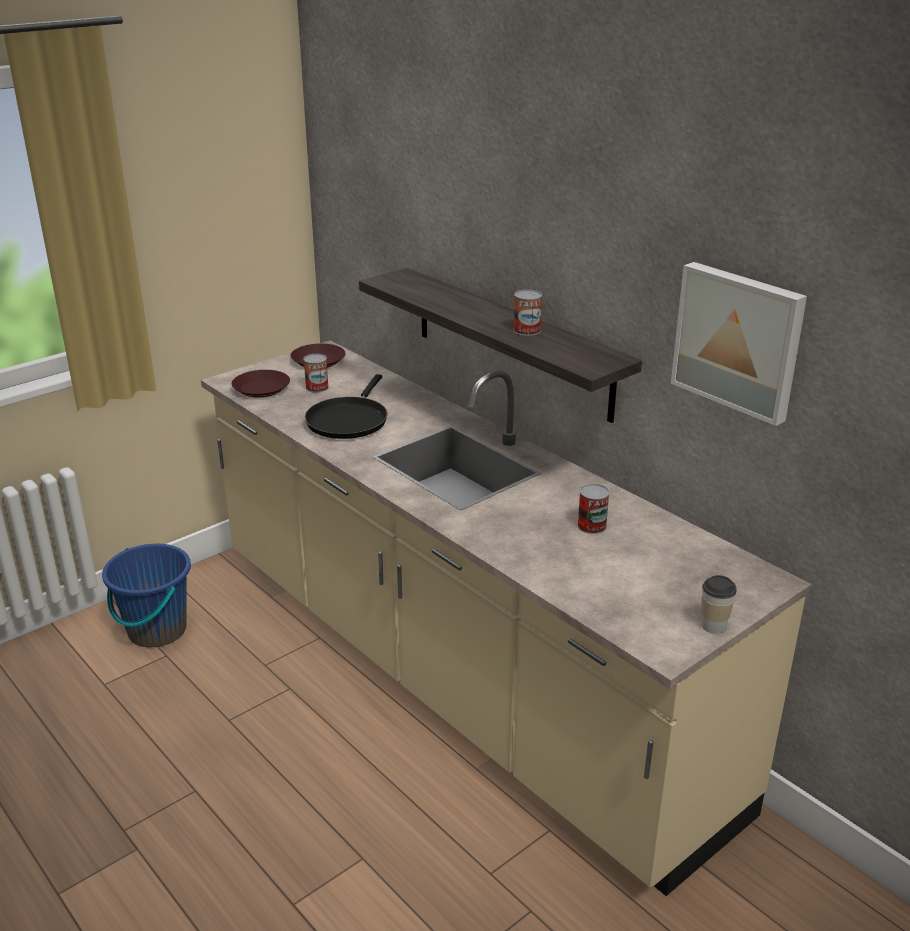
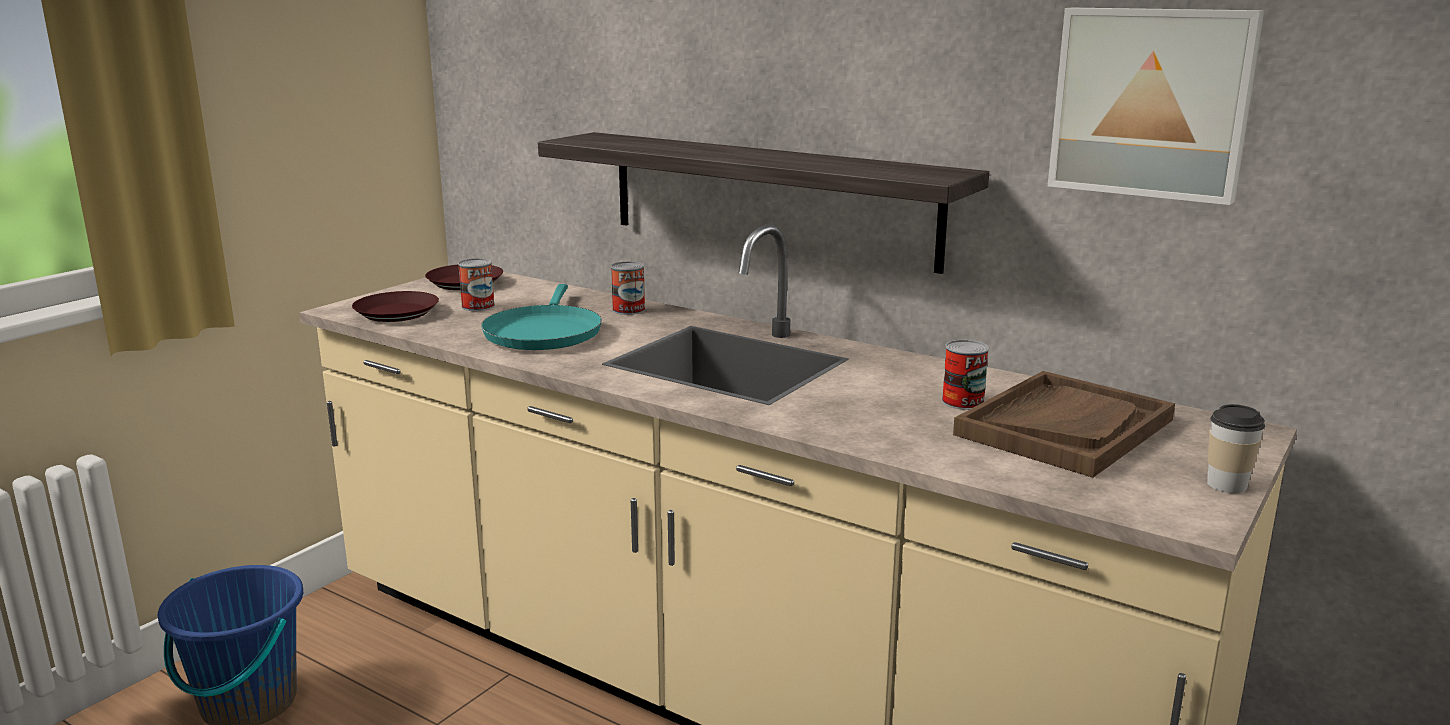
camera: 15 degrees left, 10 degrees down
black frying pan [305,374,388,439] -> turquoise frying pan [481,284,602,350]
can [513,289,542,336] -> can moved to [611,261,645,315]
none -> brown tray [953,371,1175,478]

